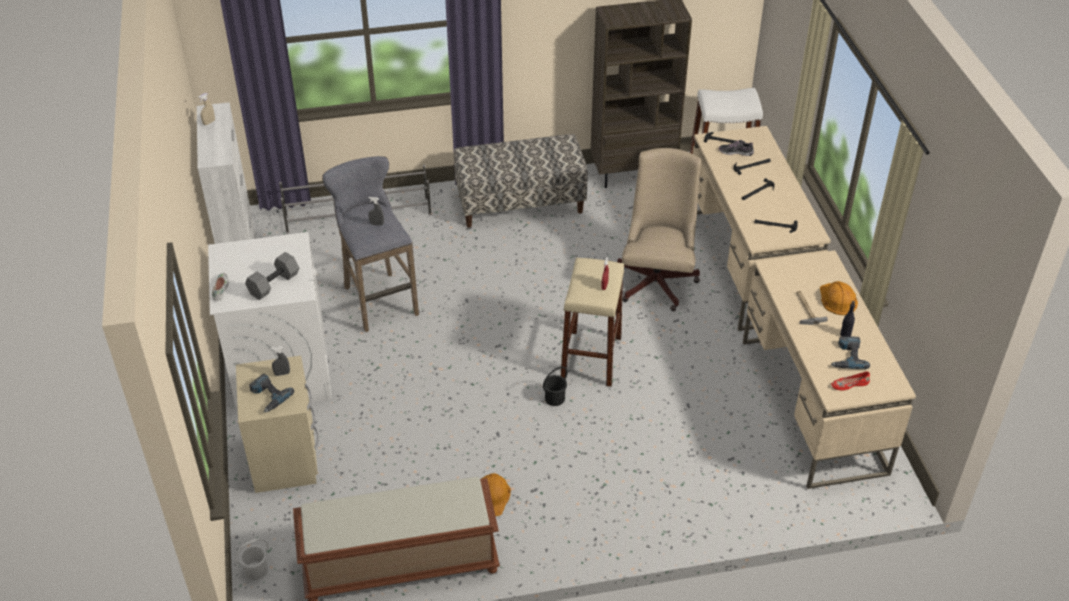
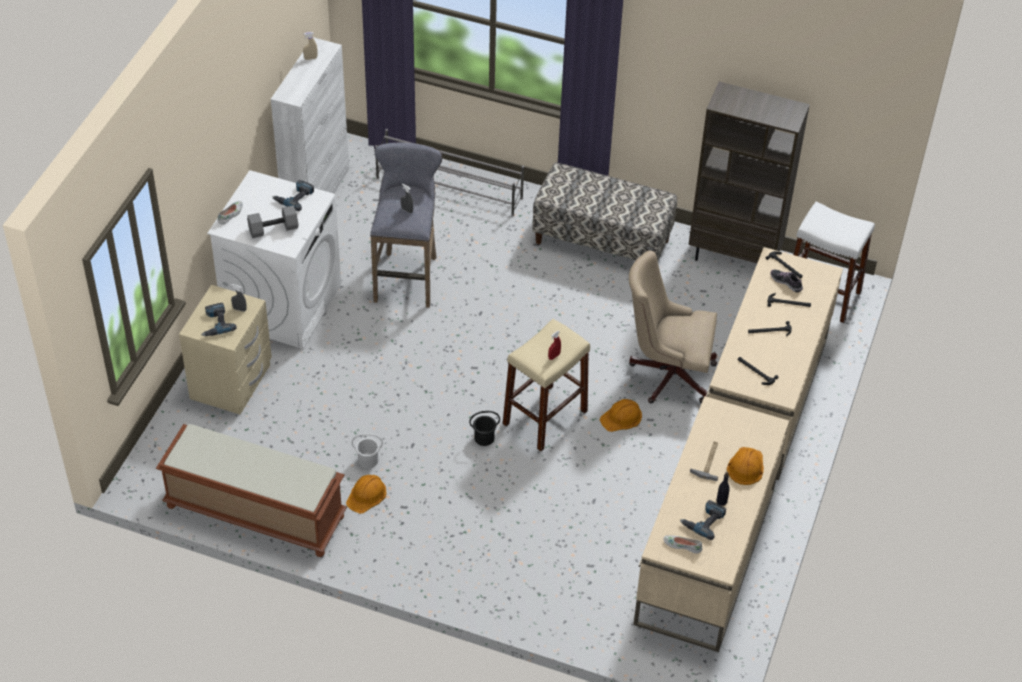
camera: 30 degrees right, 5 degrees up
white bucket [235,538,268,580] -> white bucket moved to [352,433,383,468]
beige office chair [617,148,702,311] -> beige office chair turned 120 degrees counterclockwise [629,251,717,403]
red shoe [831,371,870,390] -> white shoe [663,535,702,554]
none -> power drill [272,180,314,211]
none -> orange hard hat [599,399,642,432]

